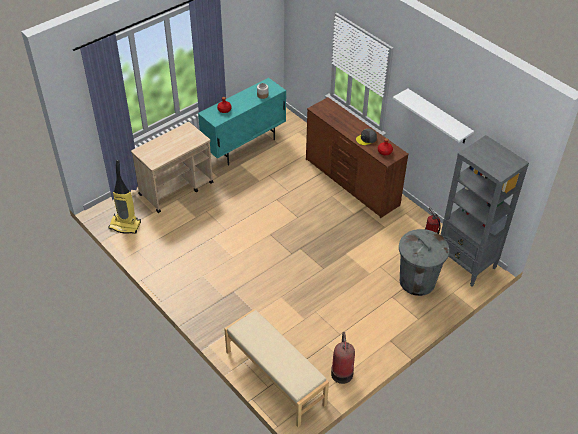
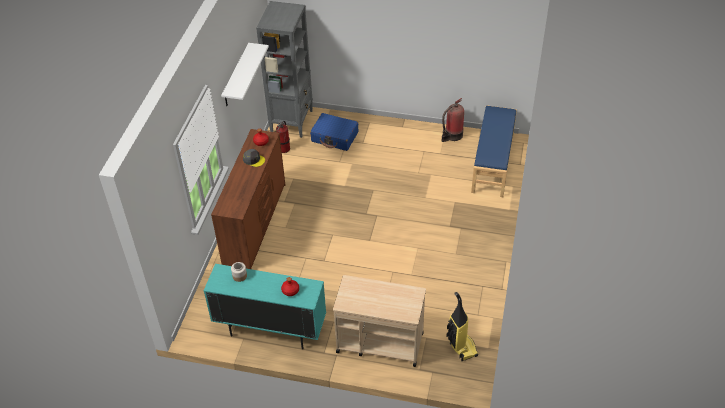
camera: 125 degrees left, 0 degrees up
beige bench [224,309,329,427] -> blue bench [471,105,517,197]
grey trash can [399,229,449,296] -> blue suitcase [310,113,358,151]

